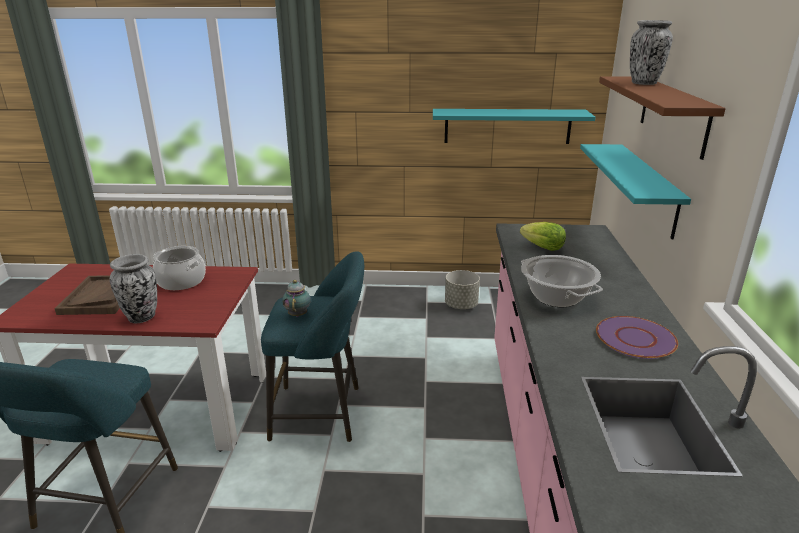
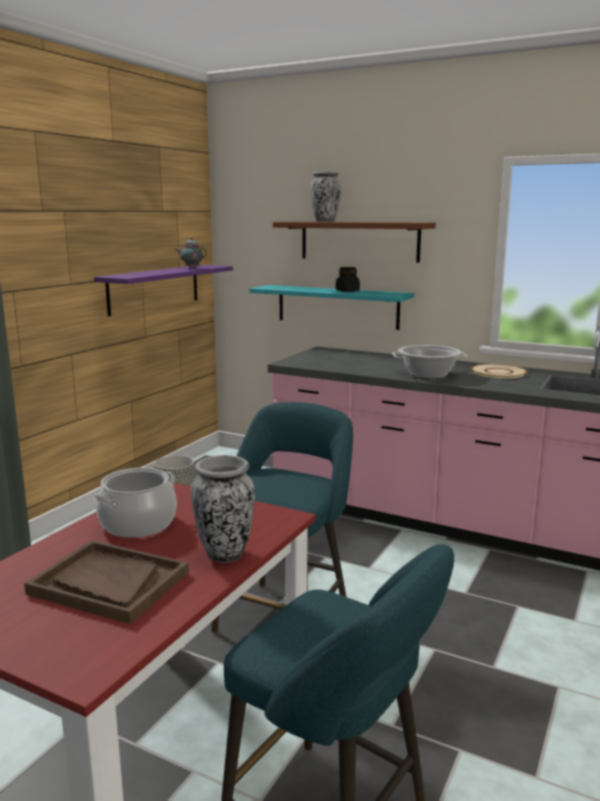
camera: 65 degrees left, 10 degrees down
teapot [282,280,311,317] -> teapot moved to [176,238,207,269]
turquoise shelf [433,109,596,144] -> purple shelf [94,265,233,316]
lettuce [520,222,566,251] -> none
purple plate [596,316,678,359] -> beige plate [471,364,527,378]
none -> black jar [336,267,360,292]

